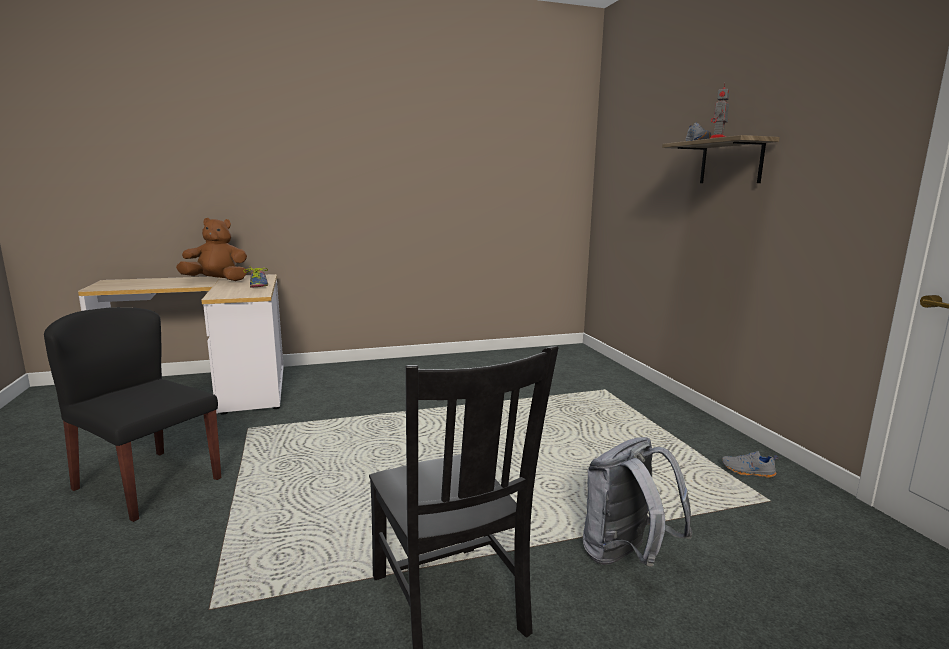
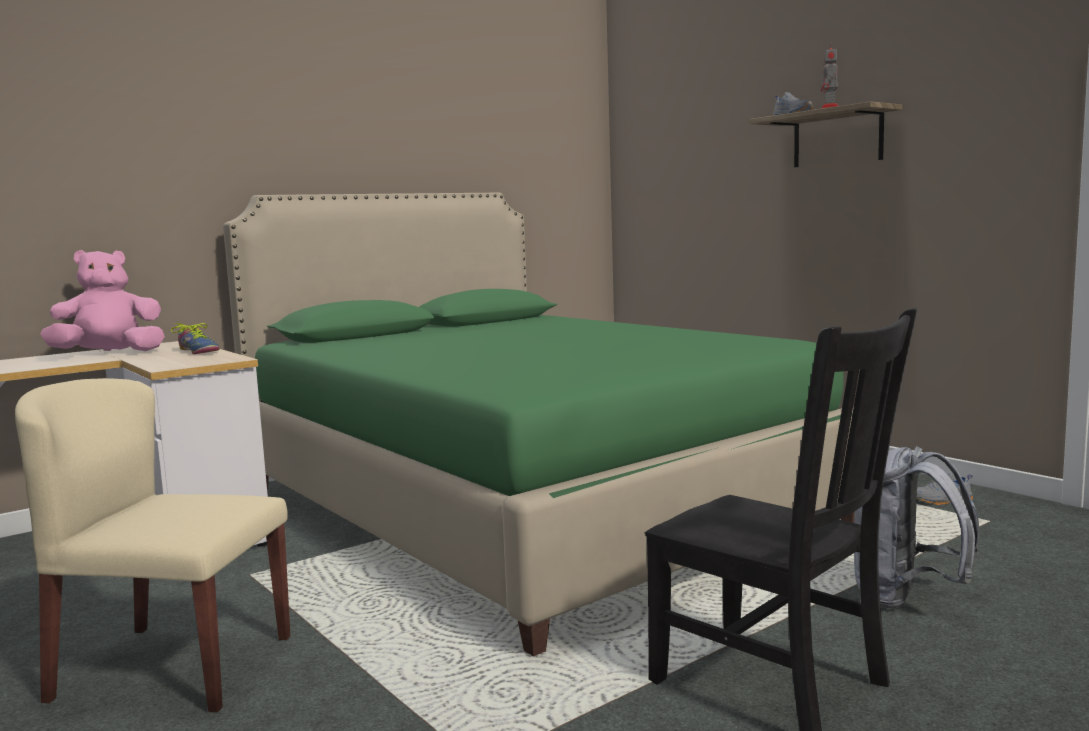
camera: 20 degrees left, 5 degrees down
black chair [44,307,221,522] -> beige chair [15,378,290,713]
brown plush toy [176,218,247,281] -> pink plush toy [40,250,165,351]
none -> green bed [223,193,855,656]

